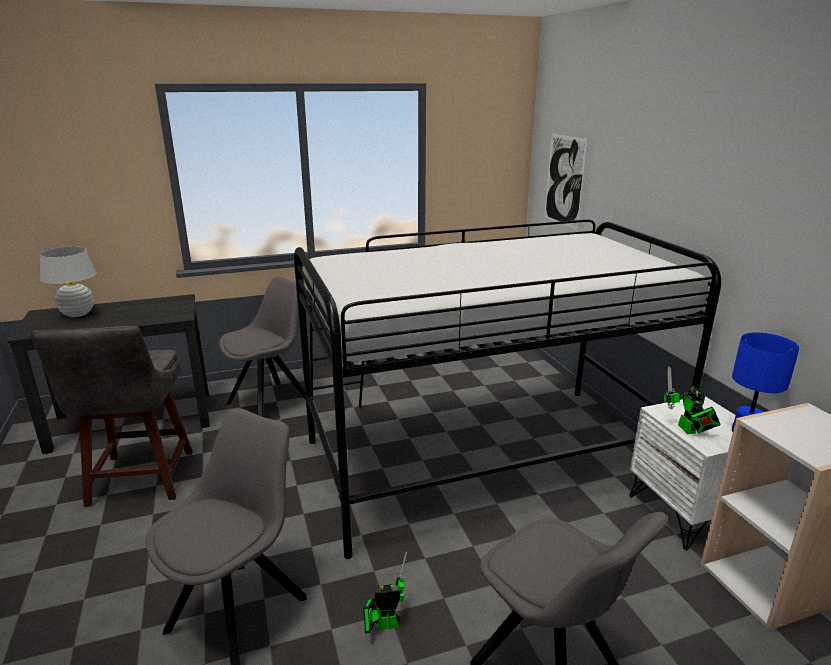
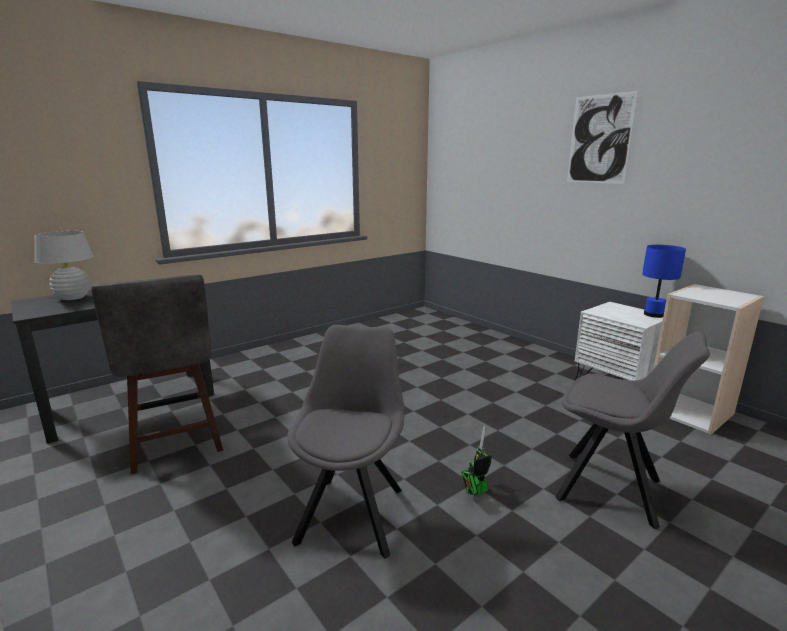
camera: 20 degrees left, 5 degrees down
grey chair [219,276,306,417] -> none
black bed [294,219,721,559] -> none
picture [544,134,588,230] -> picture moved to [567,91,638,184]
toy robot [664,366,721,434] -> none

